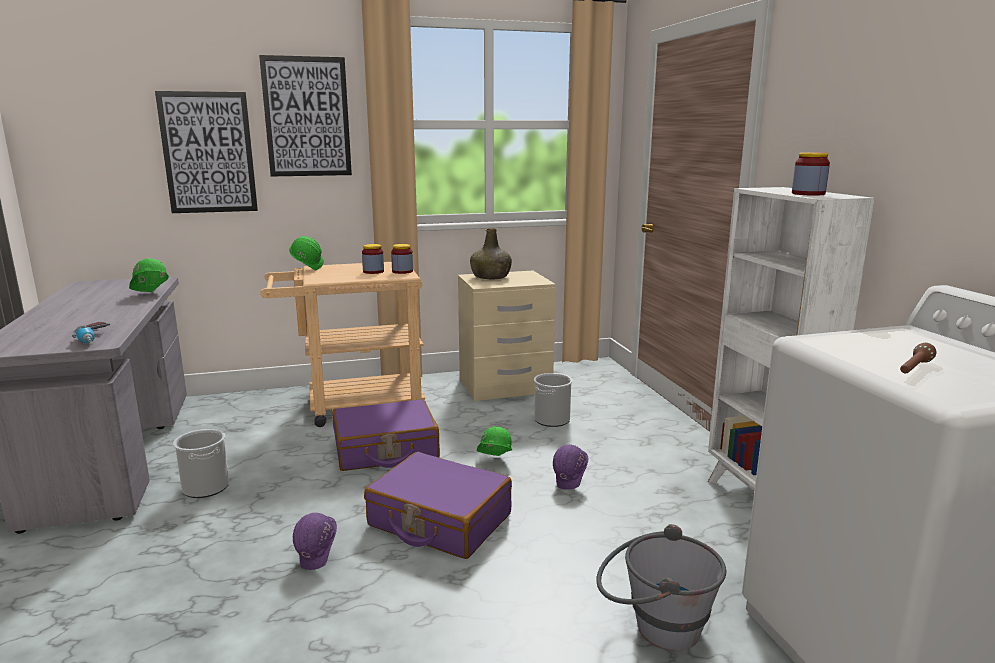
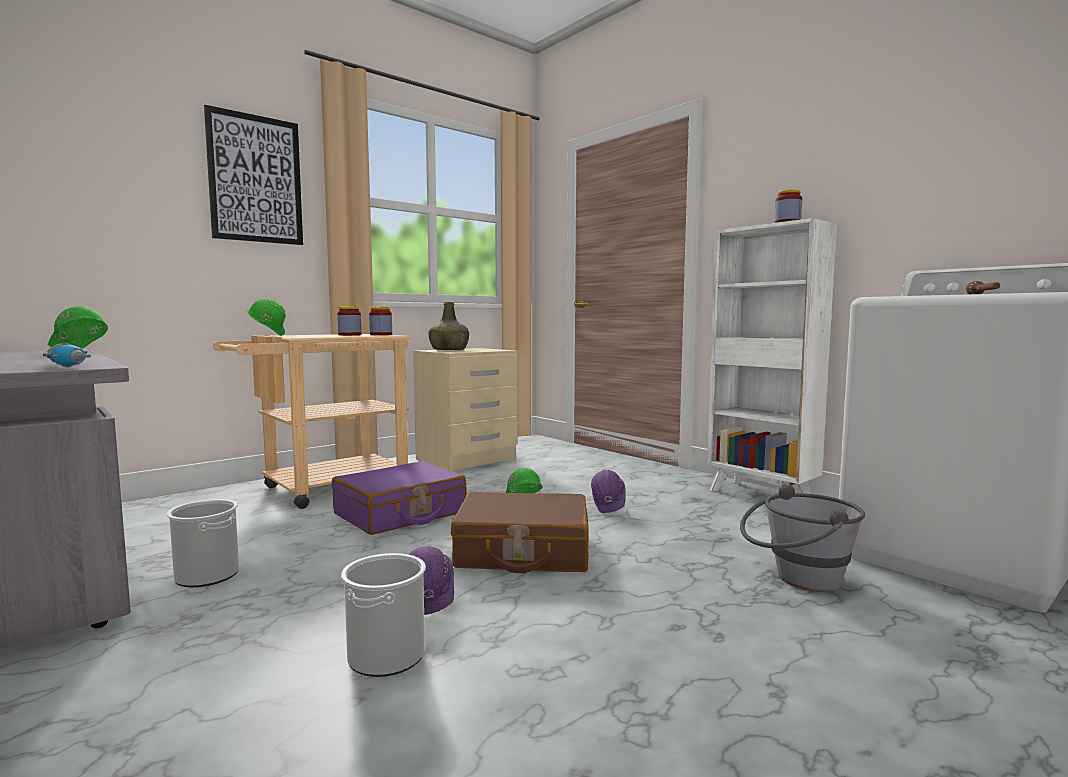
camera: 25 degrees left, 10 degrees down
picture [155,91,258,213] -> none
purple suitcase [364,452,512,559] -> brown suitcase [451,492,589,573]
bucket [534,373,573,427] -> bucket moved to [341,553,426,677]

